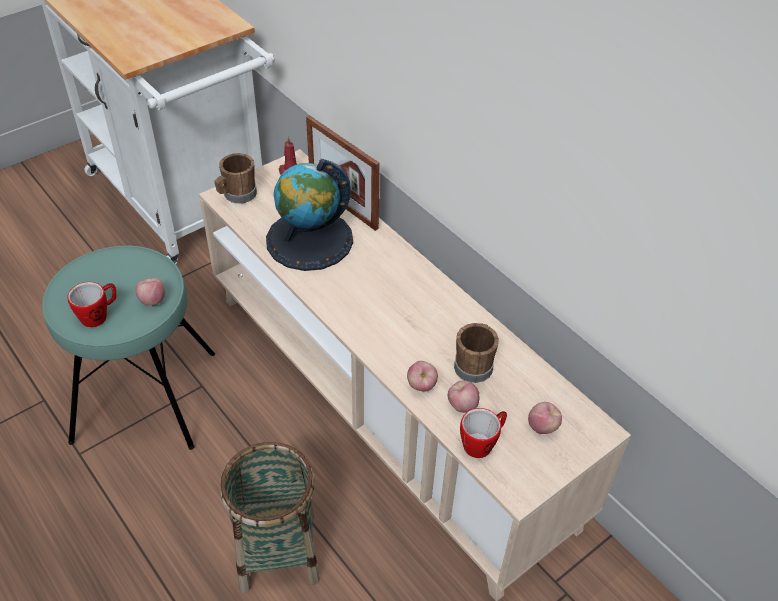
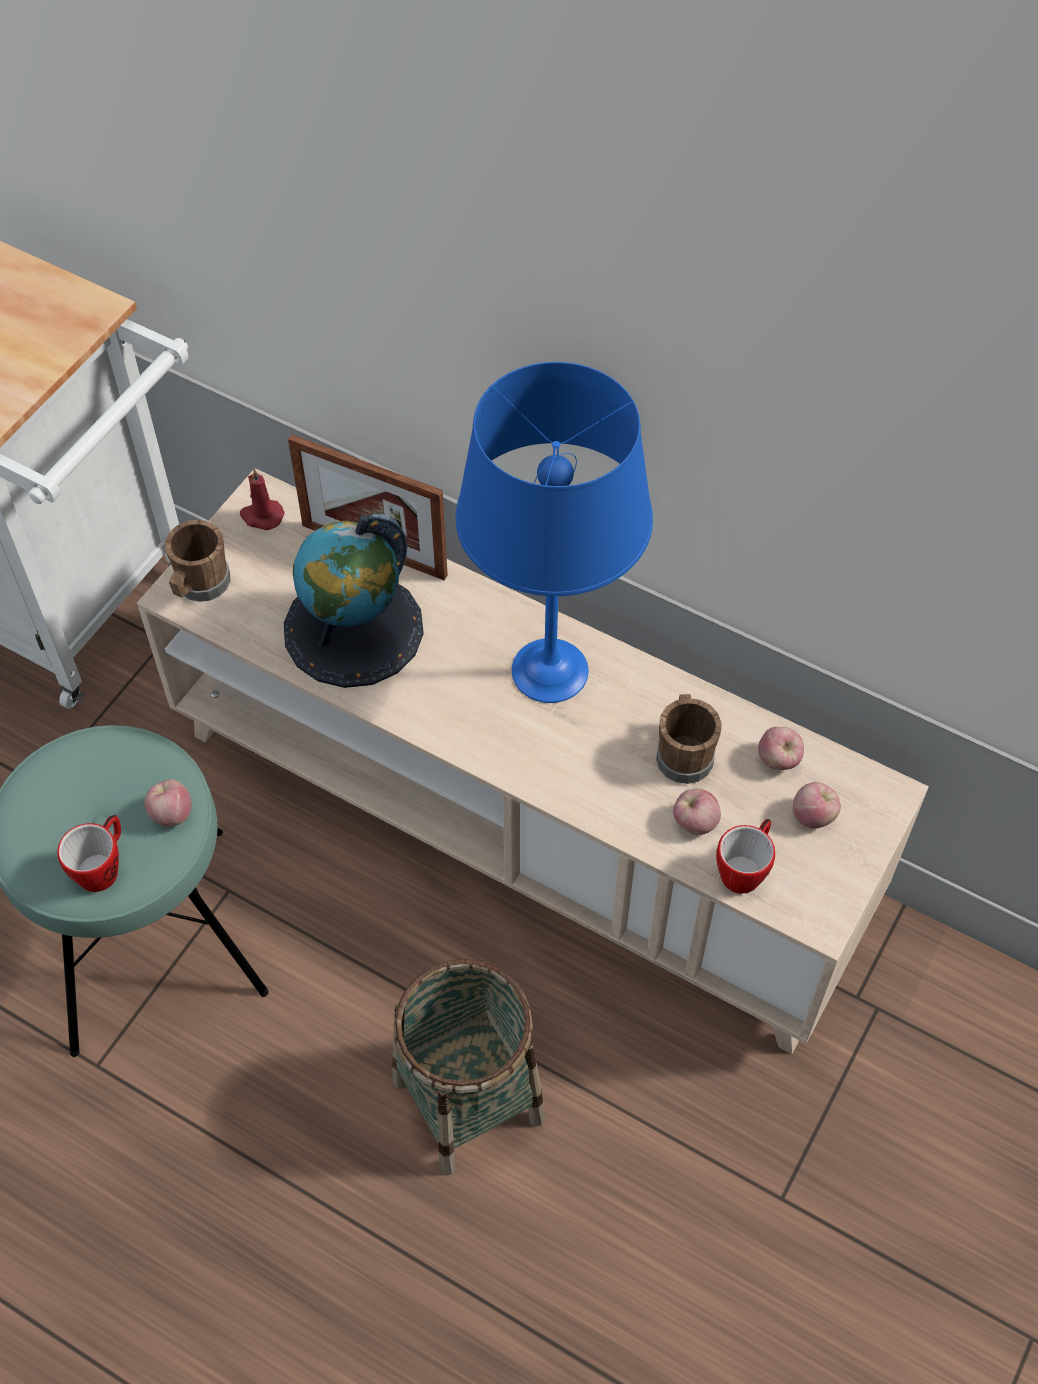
camera: 20 degrees left, 10 degrees up
apple [407,361,438,392] -> apple moved to [758,727,804,770]
none -> blue table lamp [456,362,653,703]

